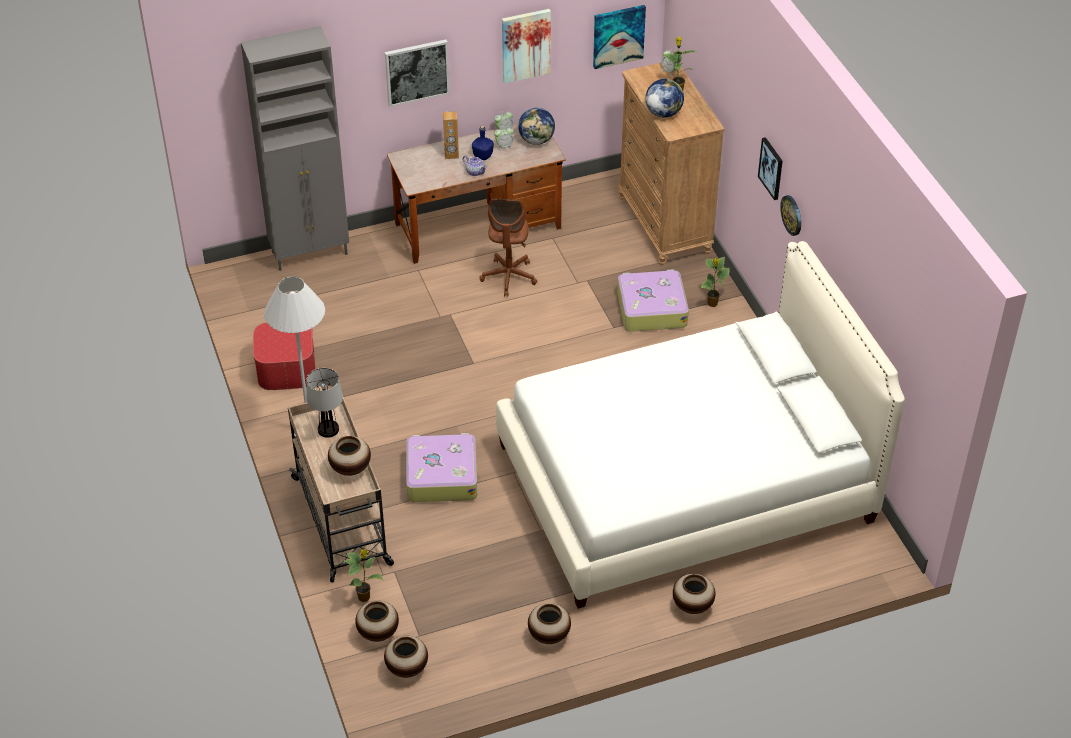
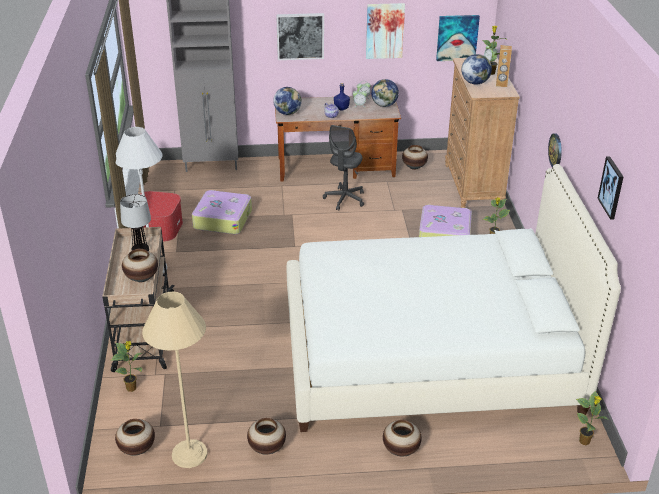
camera: 15 degrees right, 10 degrees down
vase [355,601,399,642] -> vase moved to [402,145,428,170]
suitcase [406,433,477,502] -> suitcase moved to [192,190,252,234]
brown speaker [443,111,459,159] -> brown speaker moved to [496,45,512,87]
brown office chair [479,199,537,297] -> grey office chair [323,125,364,210]
picture [758,137,783,200] -> picture moved to [598,156,623,220]
none -> beige floor lamp [142,291,208,468]
none -> globe [273,87,302,115]
none -> potted plant [576,391,608,445]

